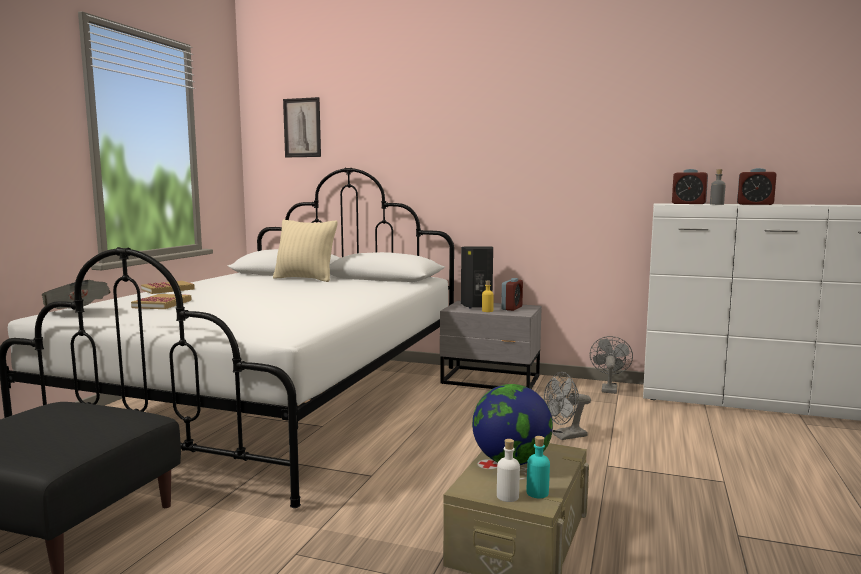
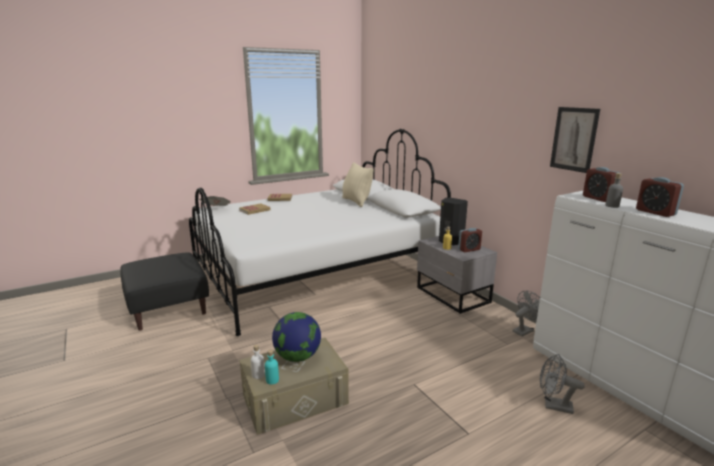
camera: 40 degrees right, 10 degrees up
picture [283,97,321,157] -> picture moved to [550,107,600,173]
grey fan [544,372,591,440] -> grey fan moved to [540,354,585,414]

